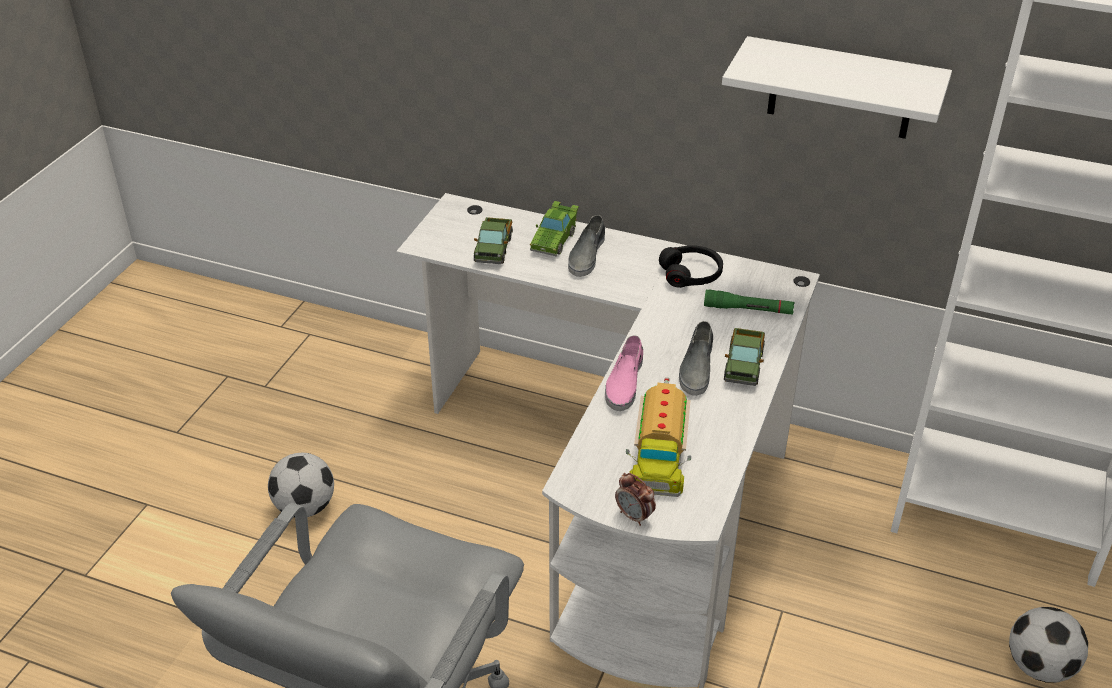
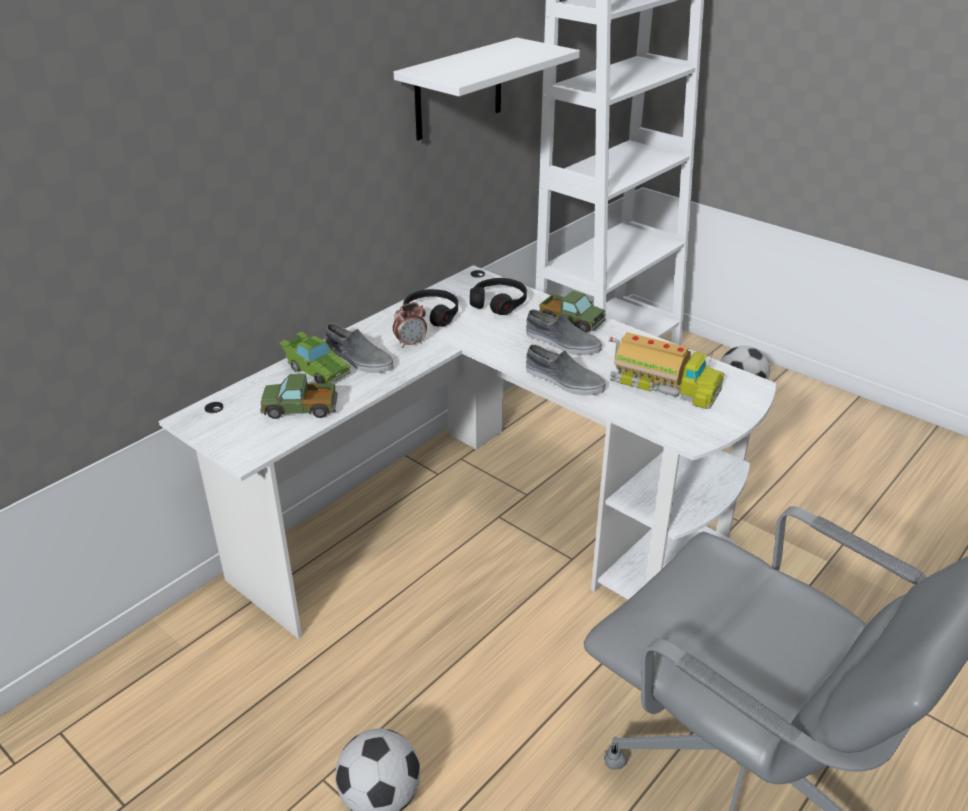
camera: 70 degrees left, 5 degrees down
toy truck [474,217,513,264] -> toy truck turned 150 degrees clockwise [260,374,338,419]
pink shoe [605,335,643,411] -> grey shoe [526,345,606,395]
alarm clock [615,473,656,526] -> alarm clock moved to [393,303,427,348]
green flashlight [704,289,795,315] -> black headphones [470,278,527,315]

